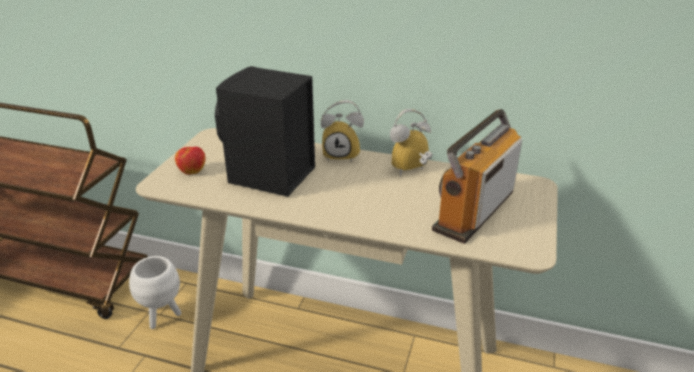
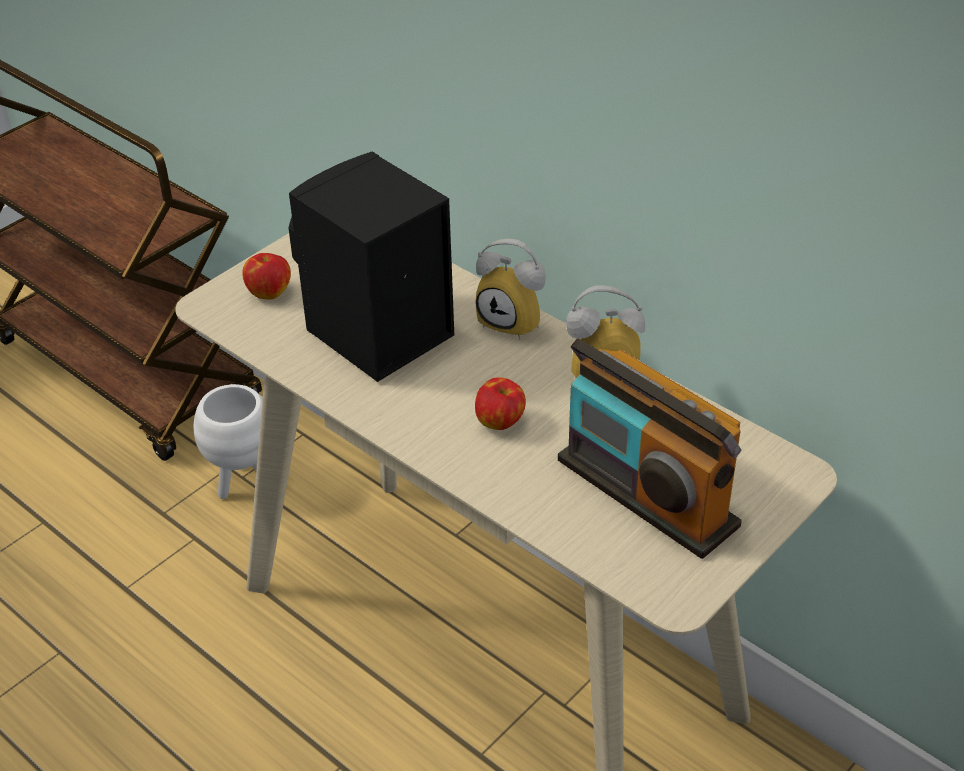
camera: 25 degrees right, 10 degrees up
radio [432,109,522,244] -> radio turned 105 degrees counterclockwise [558,338,742,559]
none -> apple [475,377,526,430]

